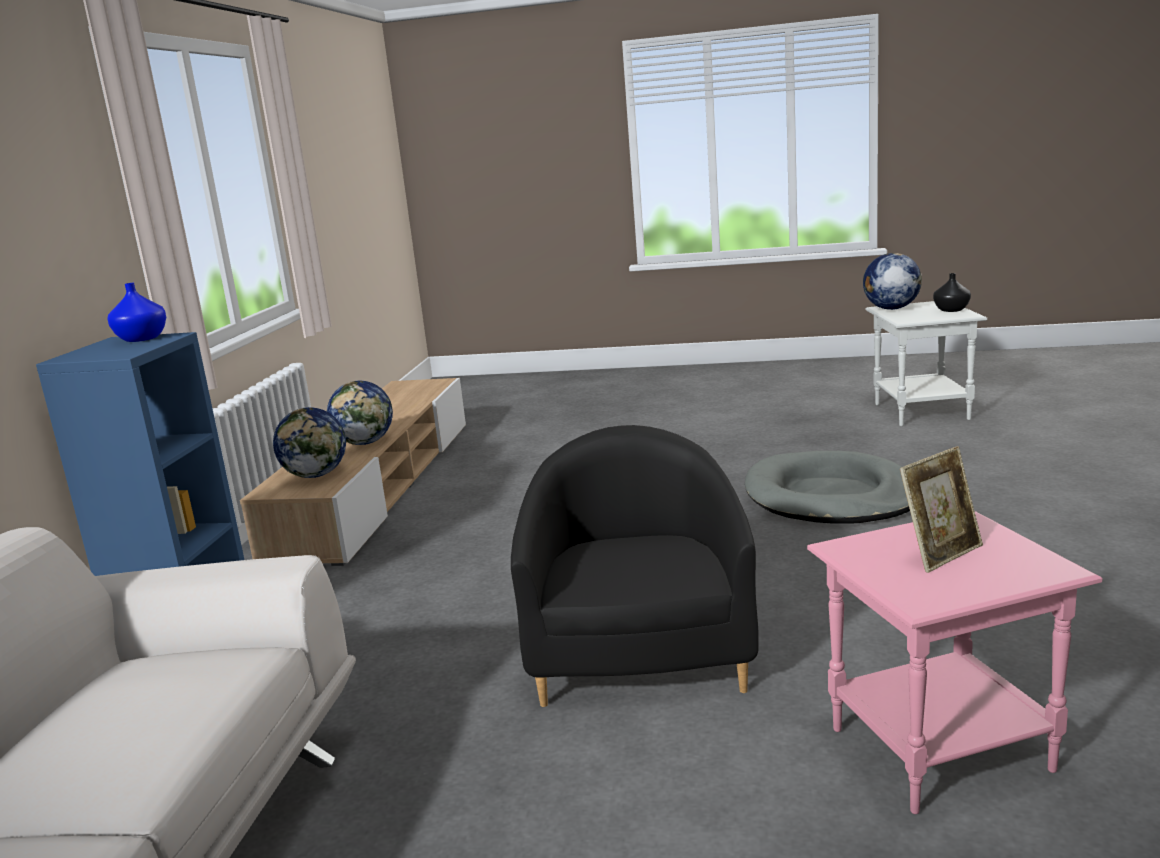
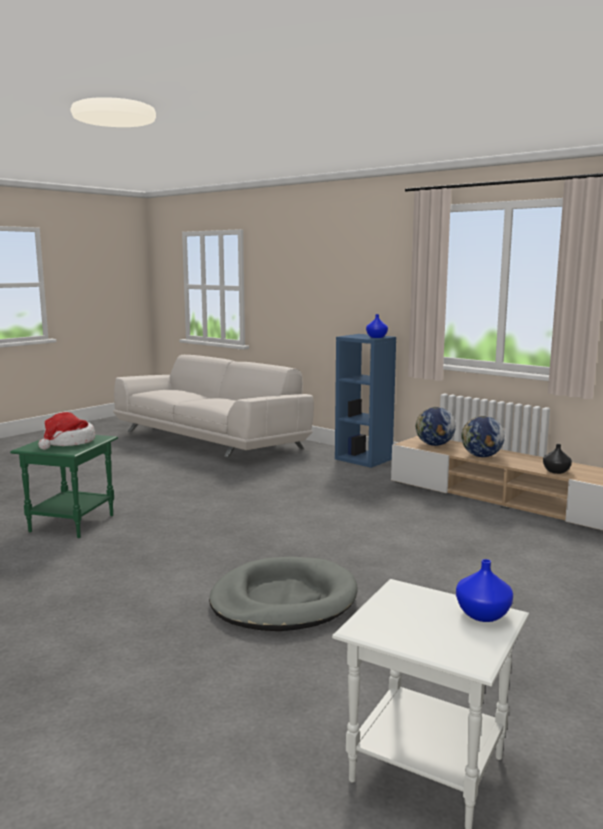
camera: 120 degrees right, 5 degrees down
black armchair [511,425,759,707] -> none
pink side table [807,511,1102,814] -> green side table [10,435,118,538]
globe [863,253,922,310] -> blue vase [456,559,513,622]
picture frame [900,446,983,573] -> hat [38,412,95,450]
black vase [933,273,971,312] -> black vase moved to [543,444,572,474]

